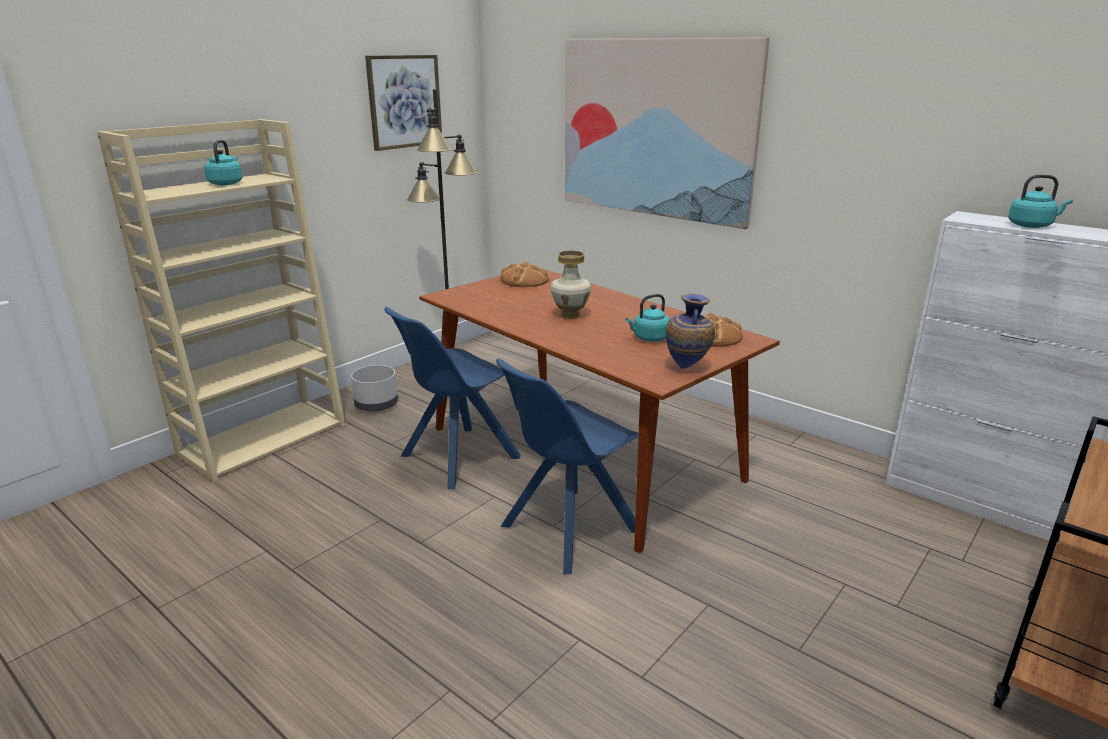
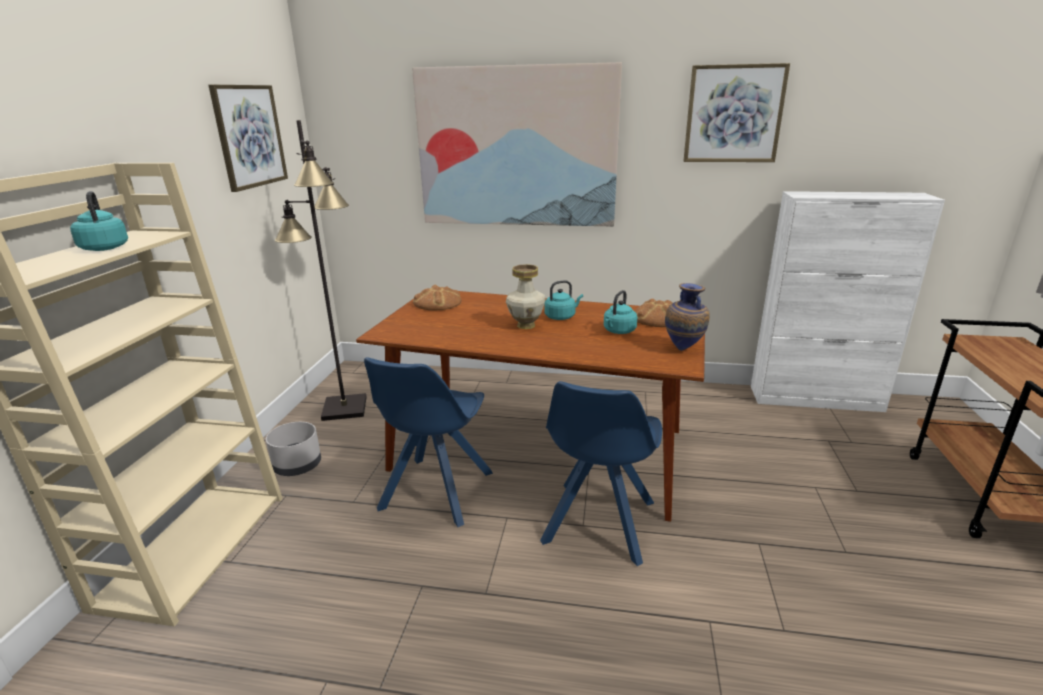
camera: 30 degrees left, 0 degrees up
turquoise kettle [1008,175,1073,228] -> turquoise kettle moved to [545,280,583,320]
none -> picture [684,63,790,162]

